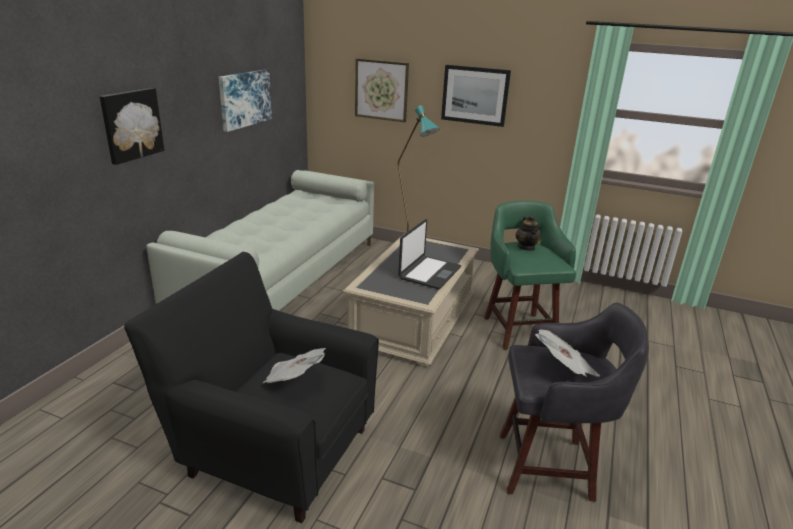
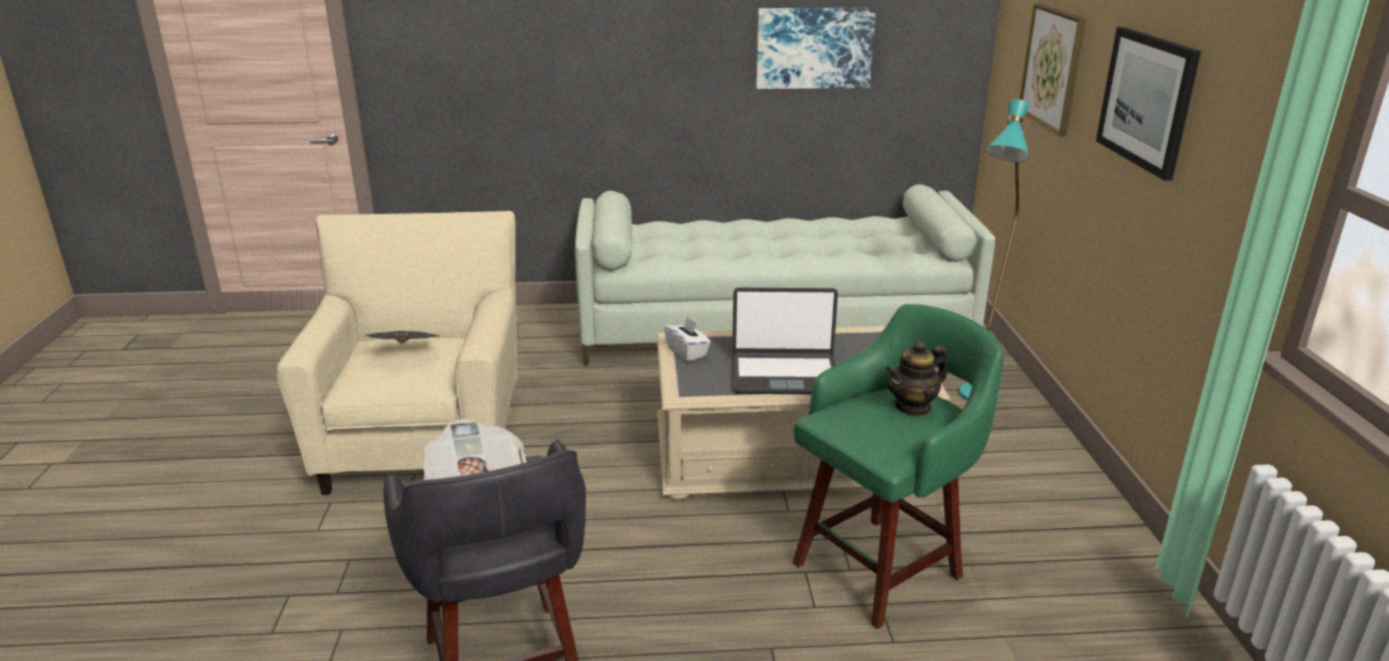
camera: 65 degrees right, 0 degrees up
picture [100,88,164,165] -> none
black armchair [124,252,379,523] -> beige armchair [277,211,518,495]
none -> white tissue box [664,317,711,362]

